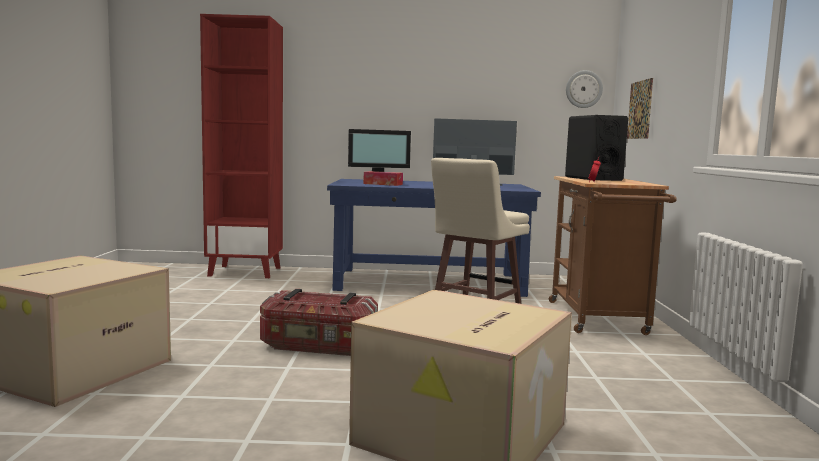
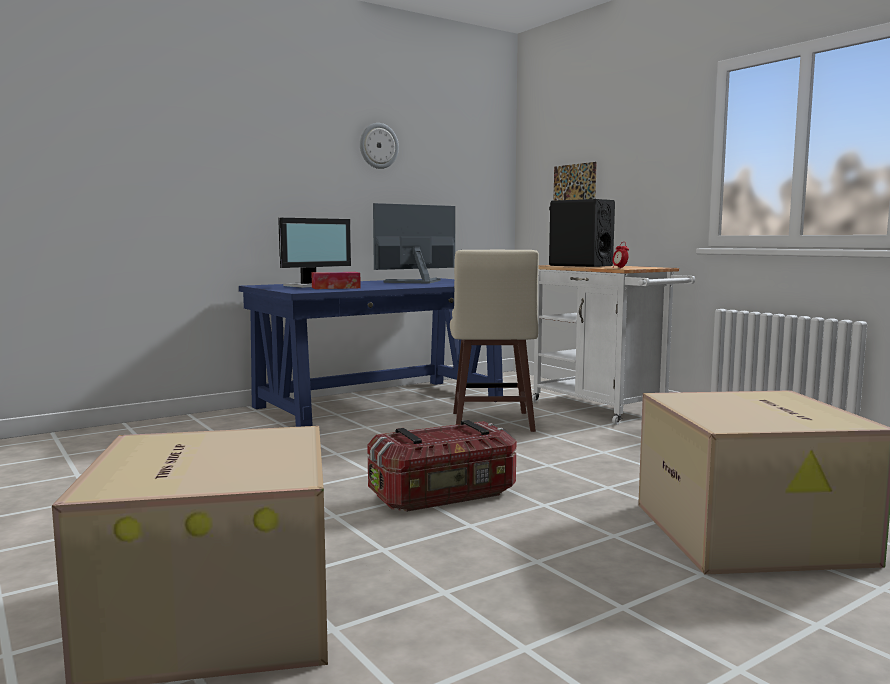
camera: 35 degrees left, 0 degrees up
red bookcase [200,14,283,278] -> none
brown cart [549,176,677,335] -> white cart [532,265,695,425]
wall clock [566,70,603,108] -> wall clock moved to [360,123,399,169]

